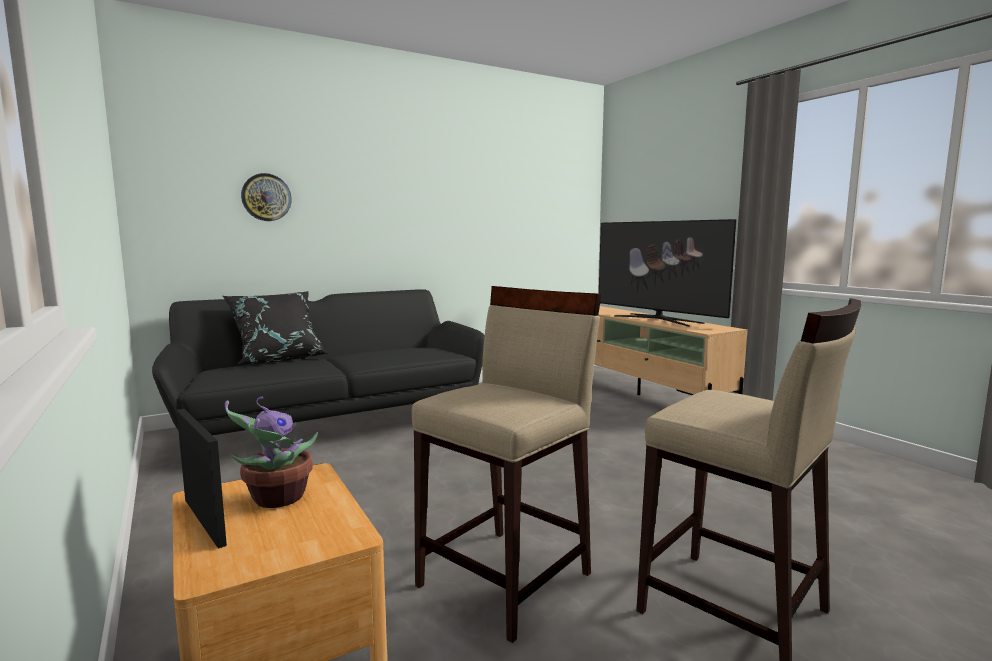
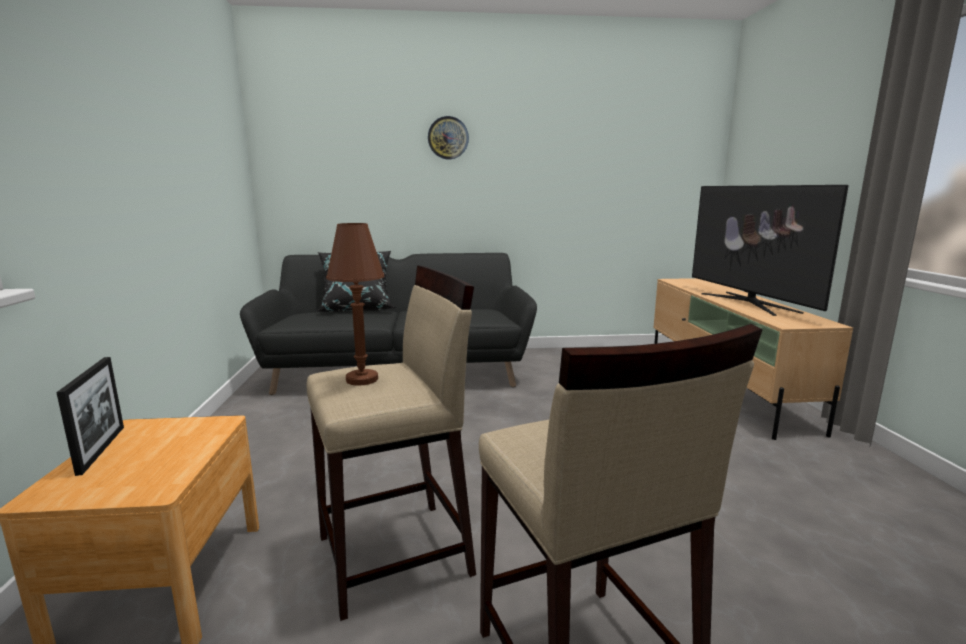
camera: 25 degrees right, 5 degrees up
potted plant [225,397,318,508] -> none
wall clock [241,173,292,221] -> wall clock moved to [428,116,469,159]
none -> brown table lamp [326,223,384,386]

